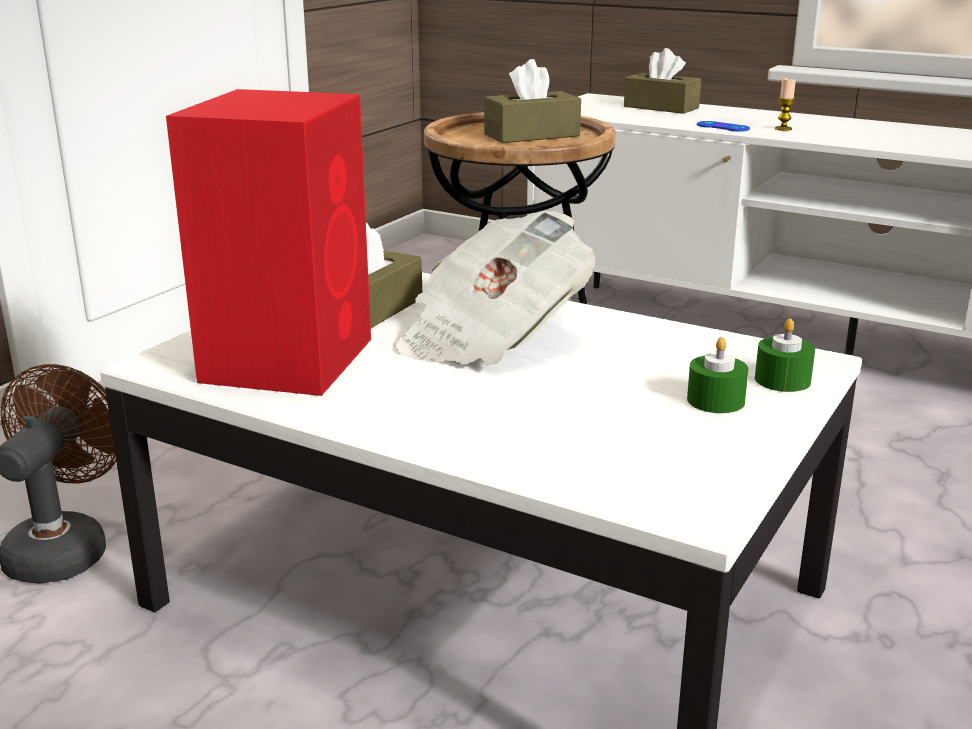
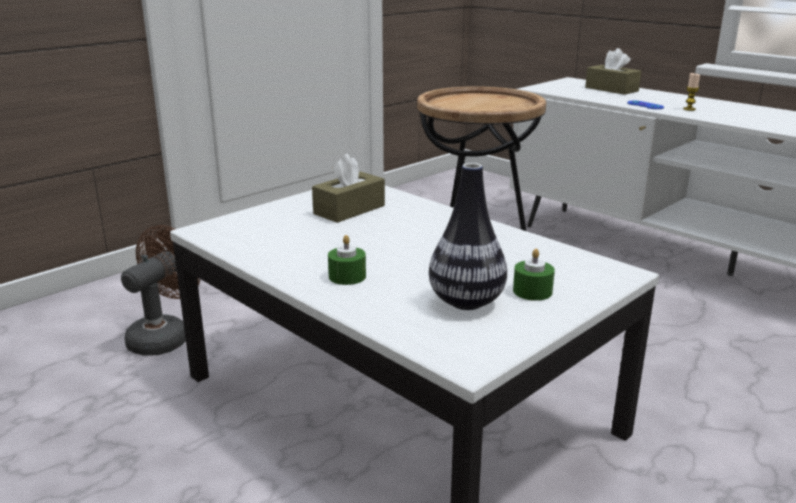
camera: 15 degrees right, 0 degrees up
red speaker [166,89,371,396] -> none
newspaper [396,211,595,366] -> none
brown tissue box [484,59,581,143] -> none
green candle [755,319,815,392] -> green candle moved to [328,235,366,285]
none -> vase [429,163,507,310]

